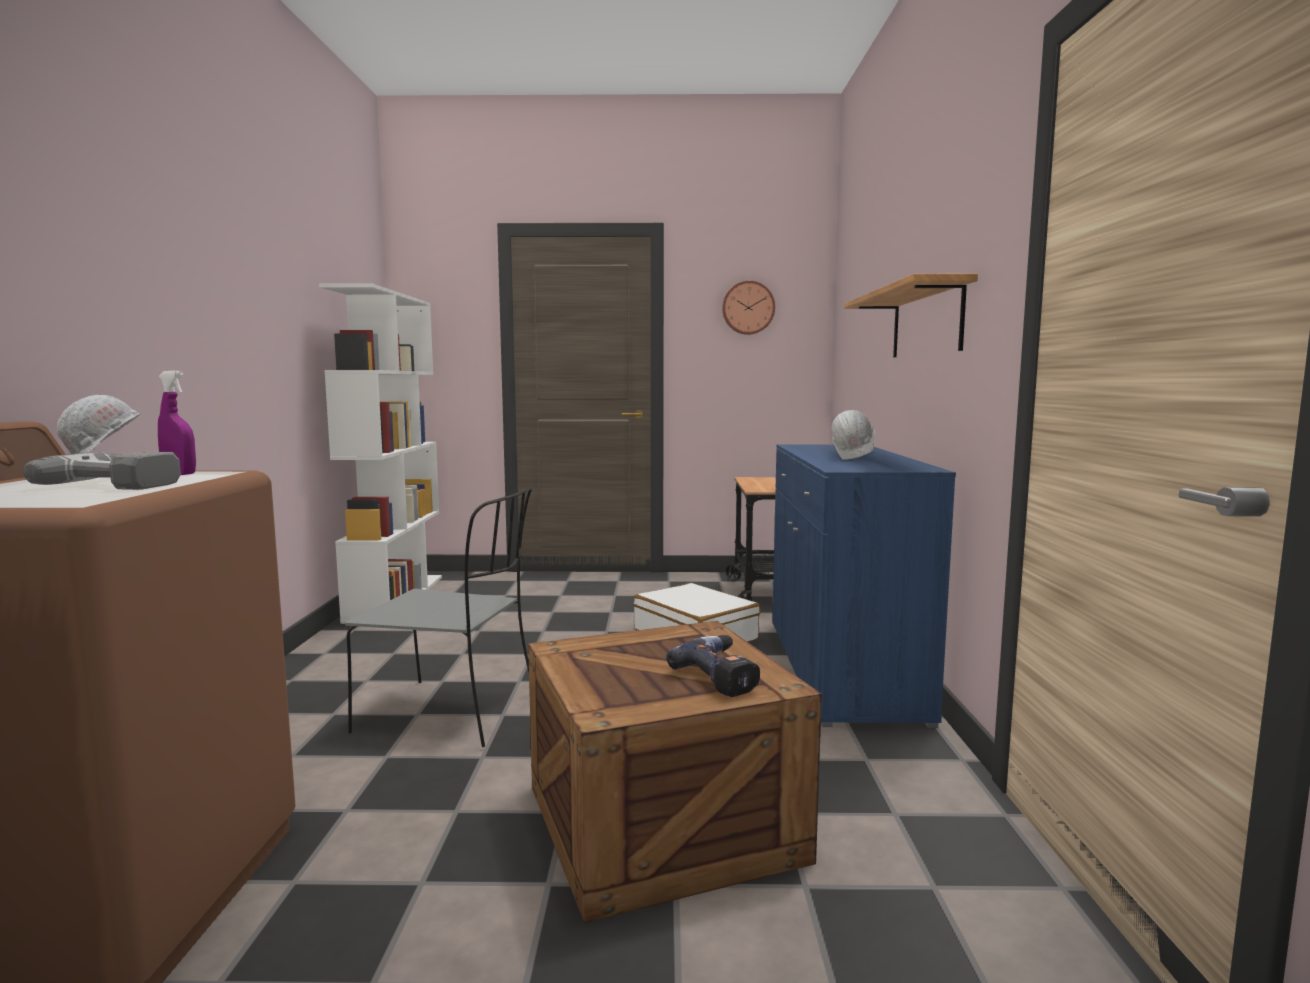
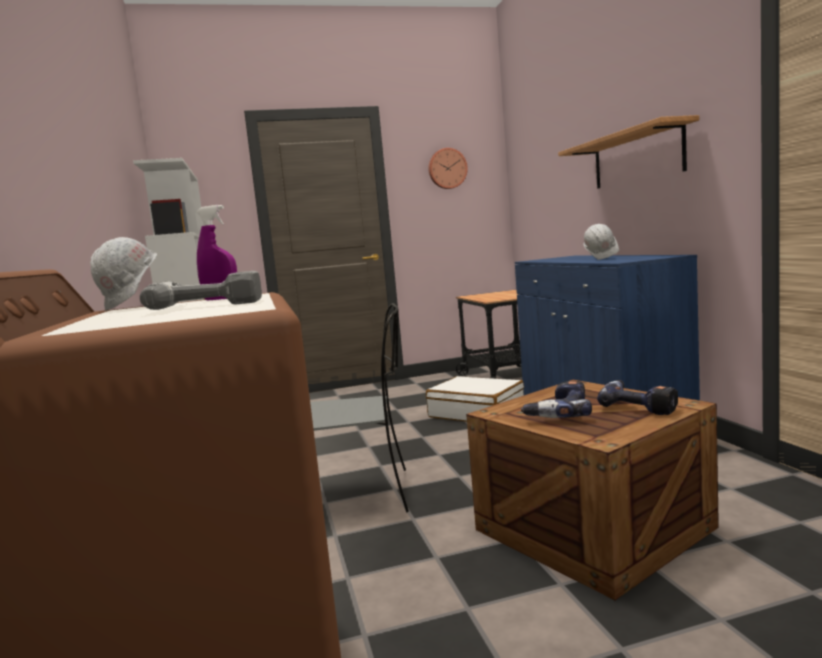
camera: 15 degrees left, 0 degrees up
none -> power drill [521,381,592,418]

